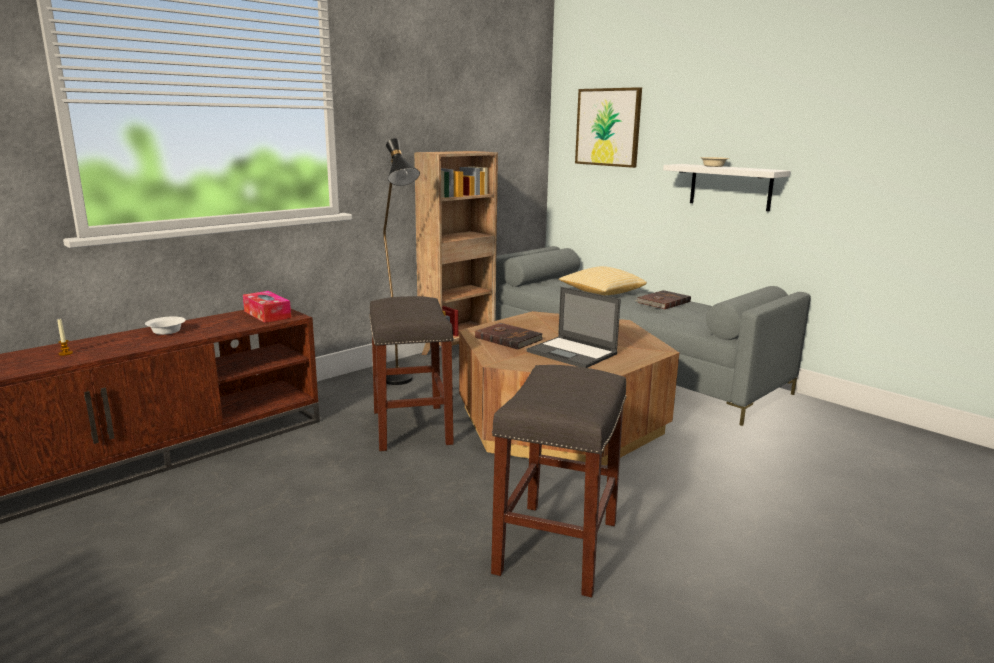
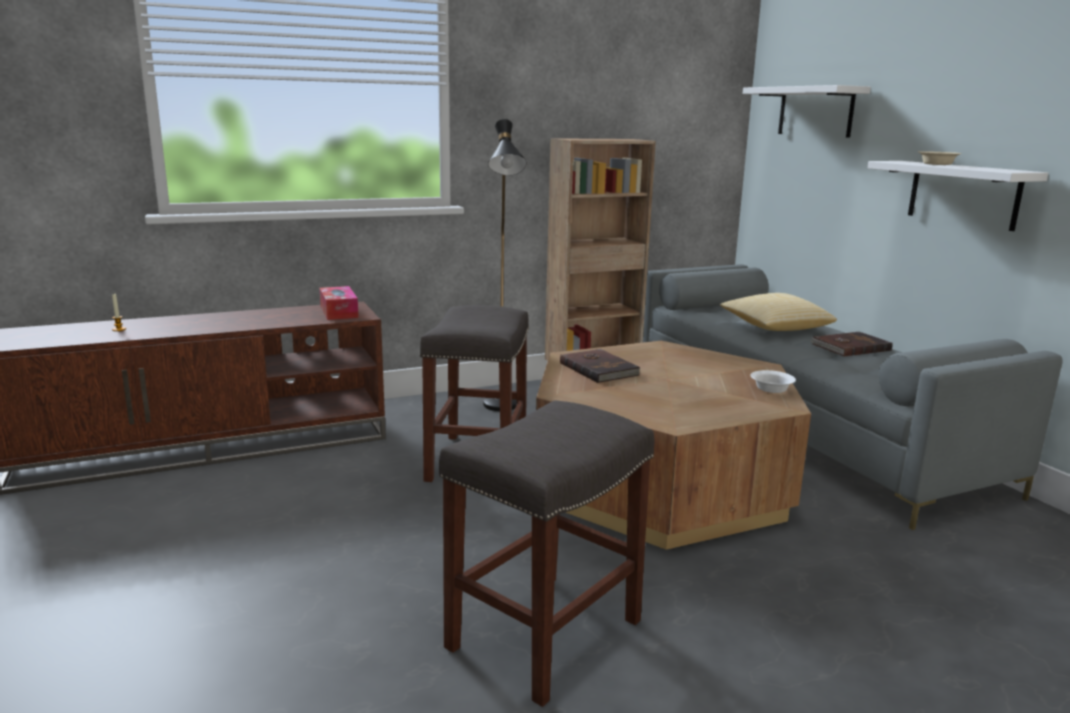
camera: 20 degrees right, 0 degrees up
white bowl [145,316,186,335] -> white bowl moved to [750,370,796,393]
laptop [526,287,621,368] -> none
picture [575,87,642,168] -> white shelf [742,85,871,138]

